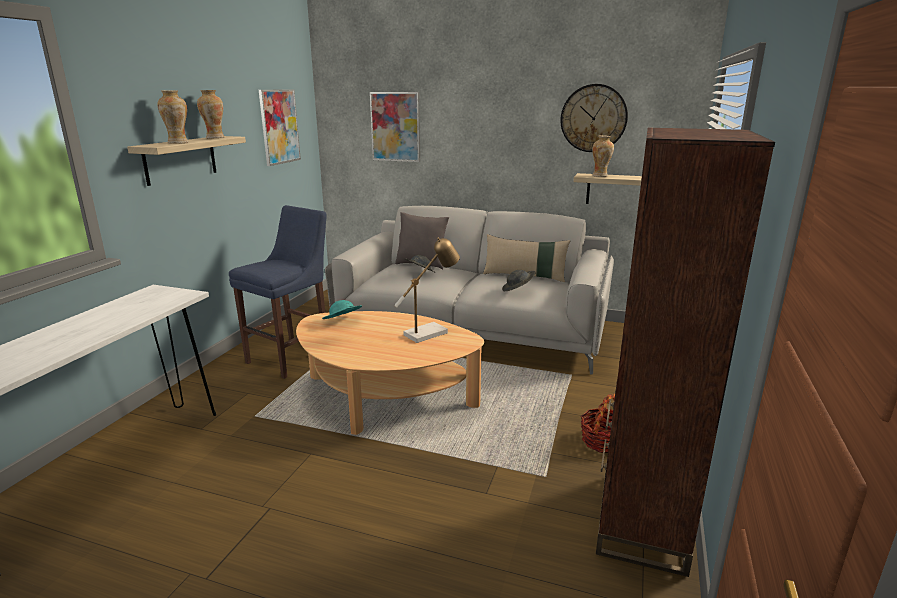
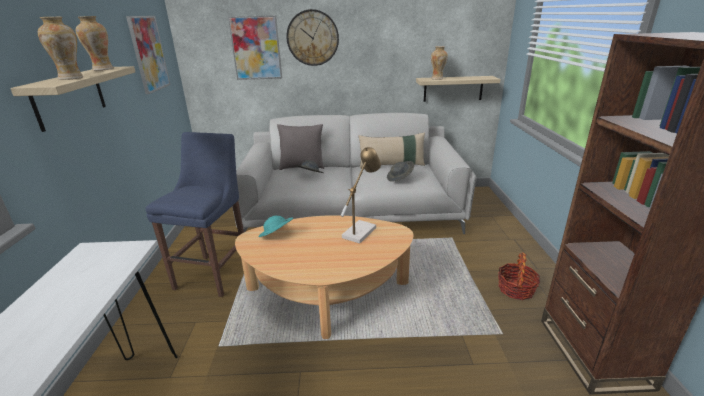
camera: 20 degrees left, 5 degrees up
wall clock [560,84,628,152] -> wall clock moved to [286,9,339,66]

